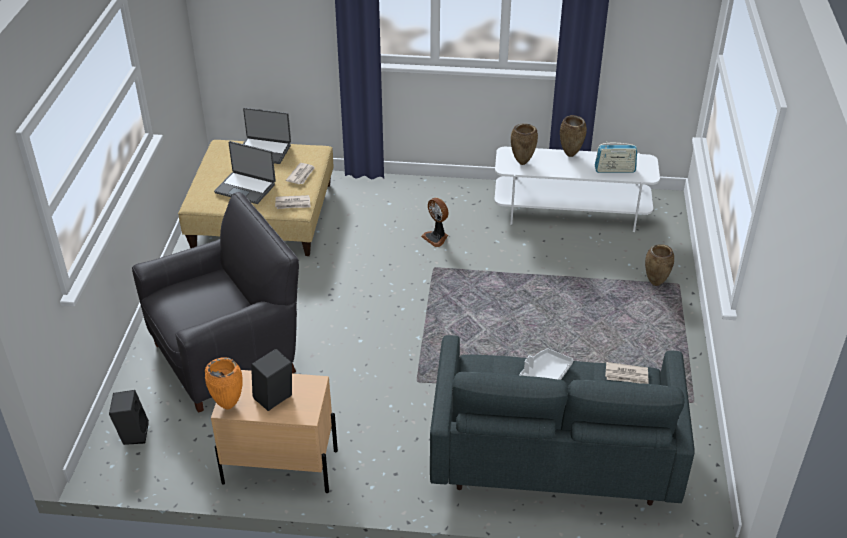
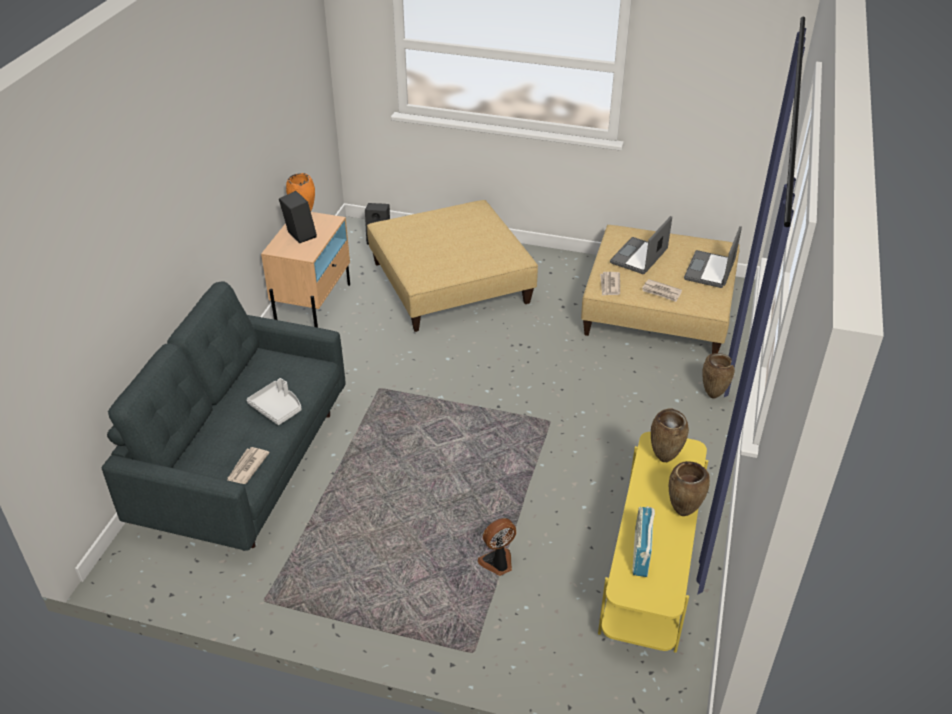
camera: 100 degrees right, 0 degrees up
black armchair [132,192,299,413] -> beige ottoman [367,200,538,332]
fan [421,197,449,247] -> fan moved to [478,518,516,576]
white tv stand [494,147,660,232] -> yellow tv stand [598,432,708,653]
brown vase [645,244,674,286] -> brown vase moved to [702,353,735,399]

